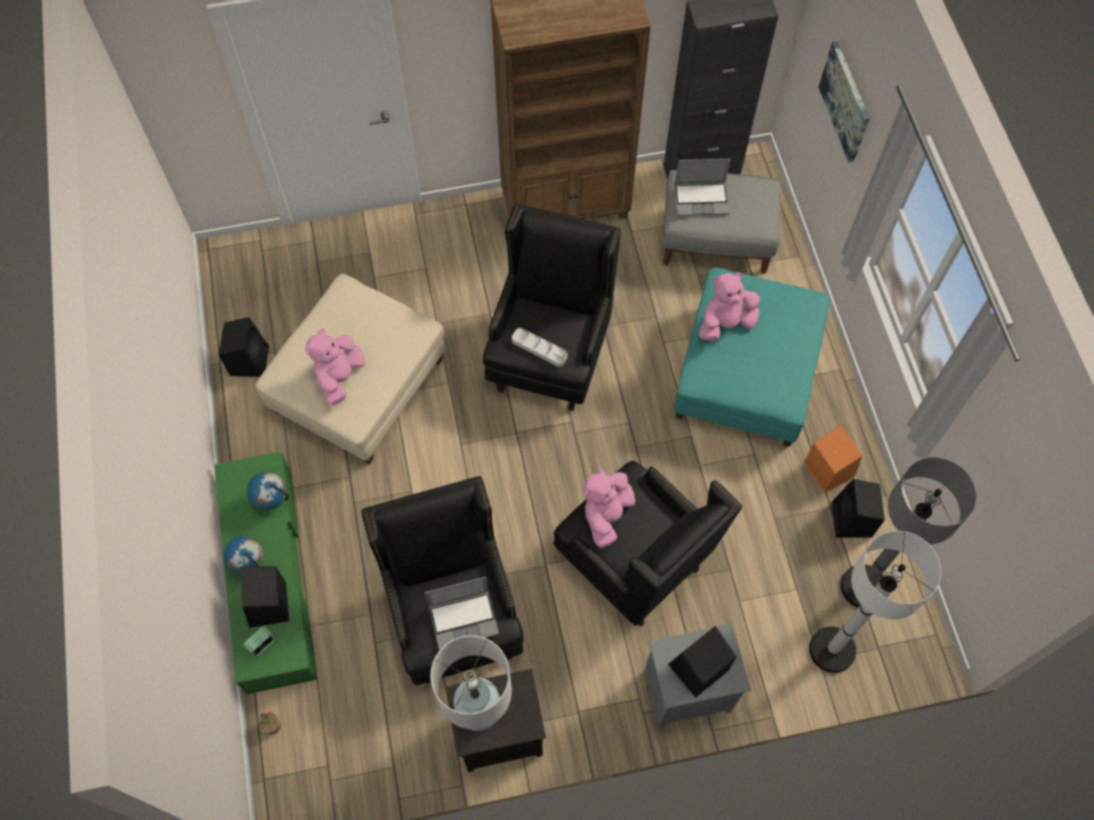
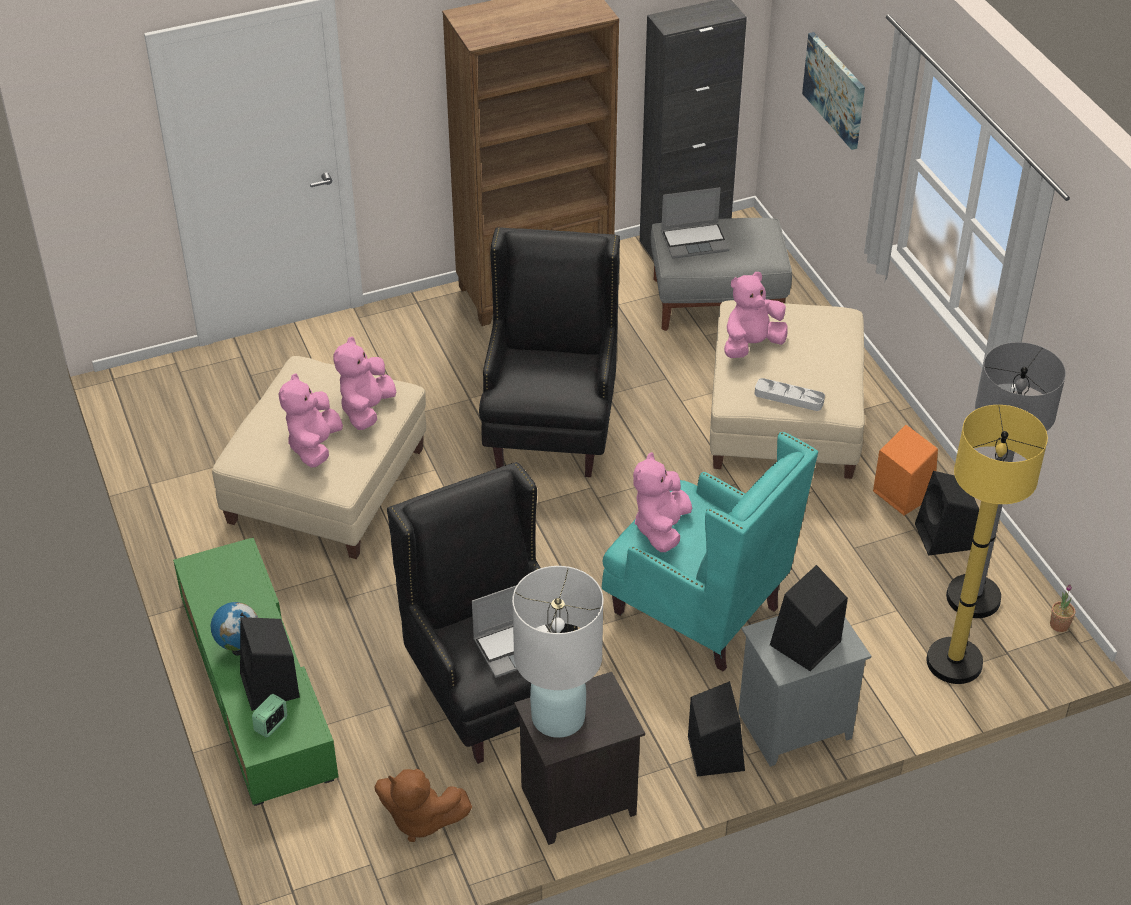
camera: 10 degrees left, 20 degrees down
black speaker [219,317,269,377] -> black speaker moved to [688,681,745,776]
globe [247,472,288,510] -> none
potted plant [258,712,281,734] -> potted plant moved to [1050,584,1075,632]
grey tray [512,328,568,367] -> grey tray moved to [755,378,825,411]
black armchair [554,461,742,627] -> turquoise armchair [602,432,818,672]
turquoise ottoman [674,268,830,447] -> beige ottoman [710,300,865,479]
white floor lamp [809,531,941,673] -> yellow floor lamp [926,405,1048,684]
none -> pink plush toy [333,337,396,430]
none -> brown plush toy [374,769,472,842]

